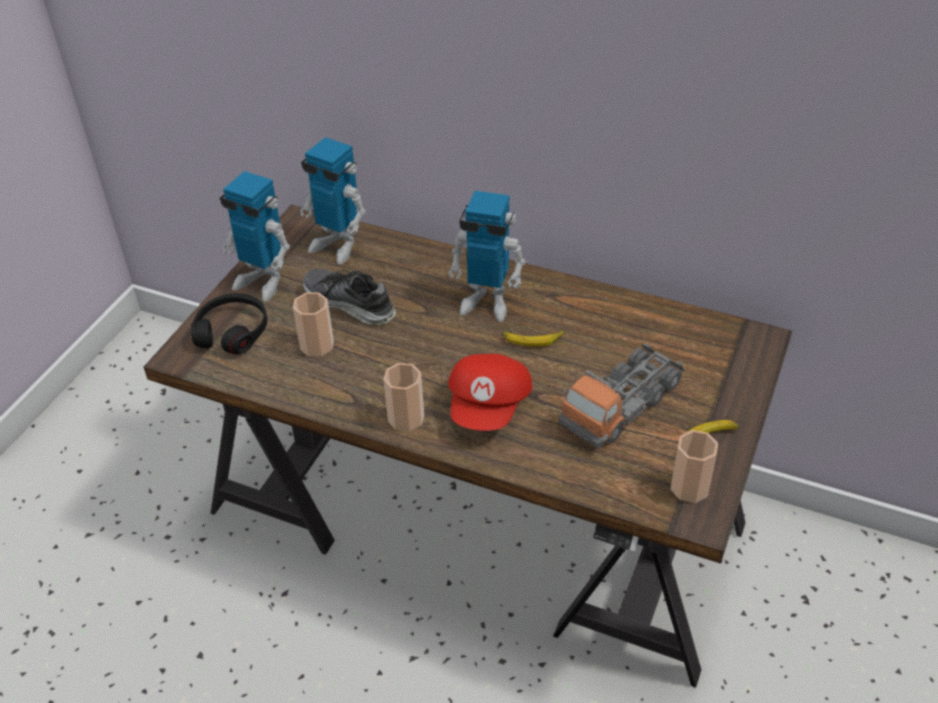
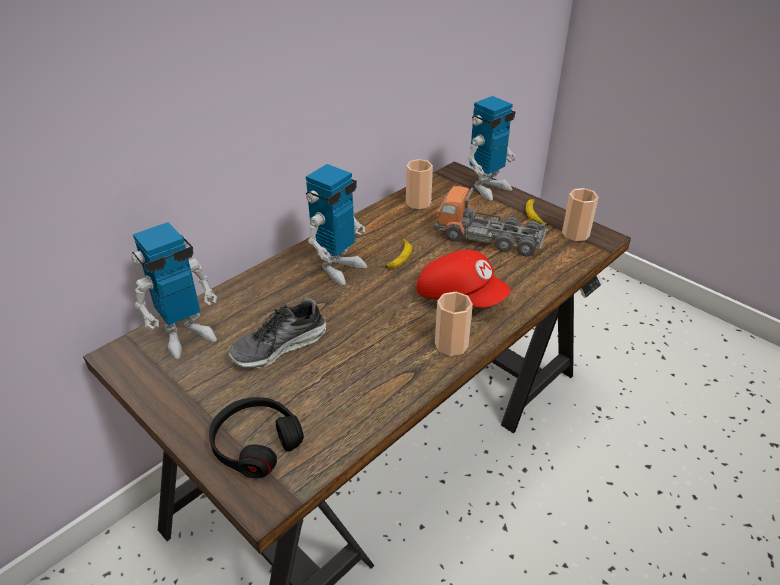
camera: 70 degrees left, 5 degrees down
toy robot [220,171,290,302] -> toy robot moved to [468,96,516,200]
cup [293,293,334,356] -> cup moved to [406,159,433,209]
toy truck [558,343,685,448] -> toy truck turned 135 degrees clockwise [434,186,547,257]

